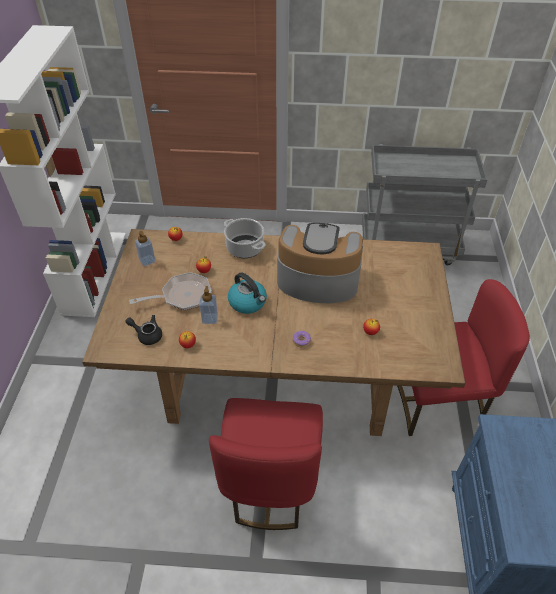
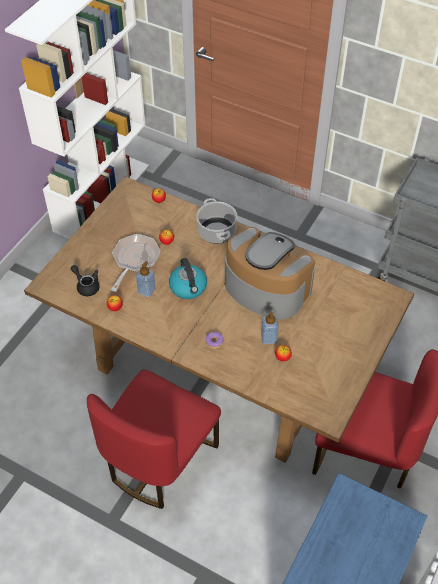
camera: 25 degrees right, 5 degrees up
frying pan [129,272,212,310] -> frying pan turned 75 degrees counterclockwise [111,234,161,292]
soap dispenser [135,231,156,266] -> soap dispenser moved to [261,312,279,344]

